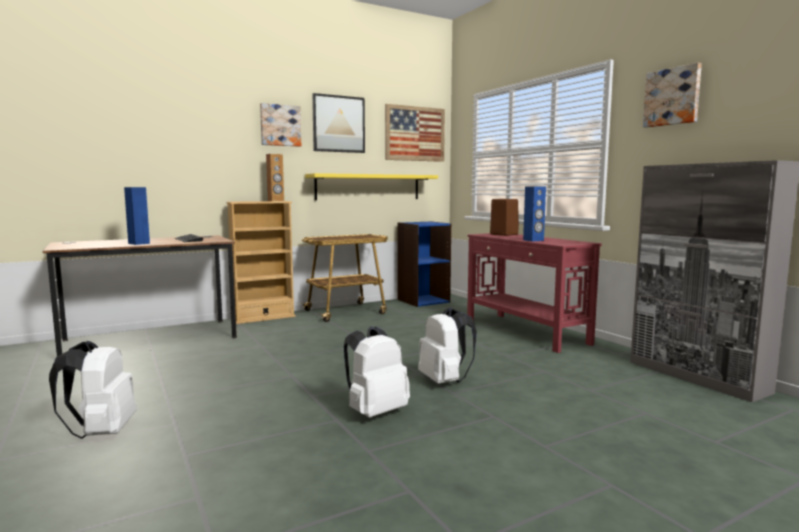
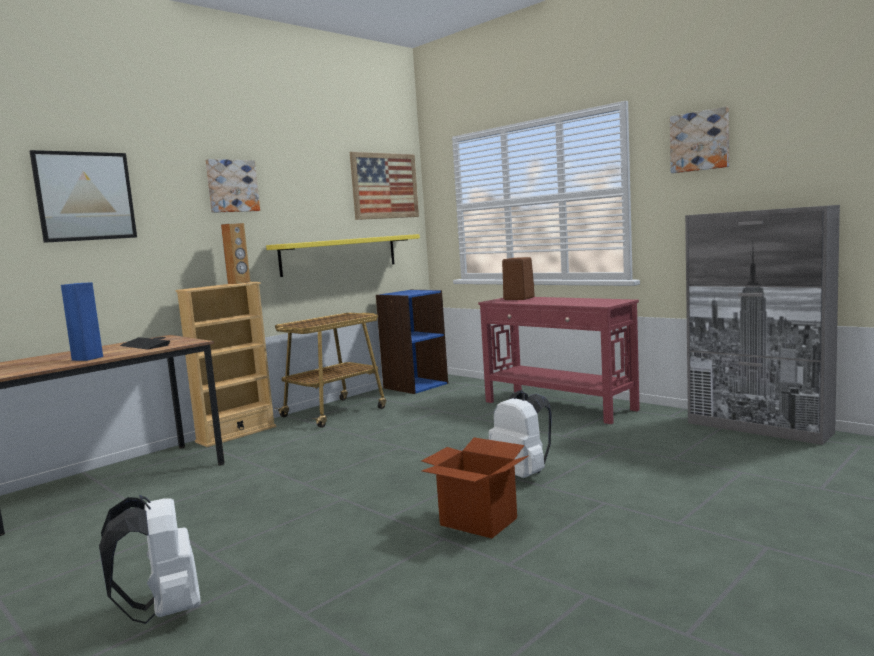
camera: 15 degrees left, 0 degrees up
picture [312,93,365,153] -> picture moved to [30,150,137,243]
white backpack [344,326,410,418] -> cardboard box [422,438,529,538]
blue speaker [523,187,546,241] -> none

